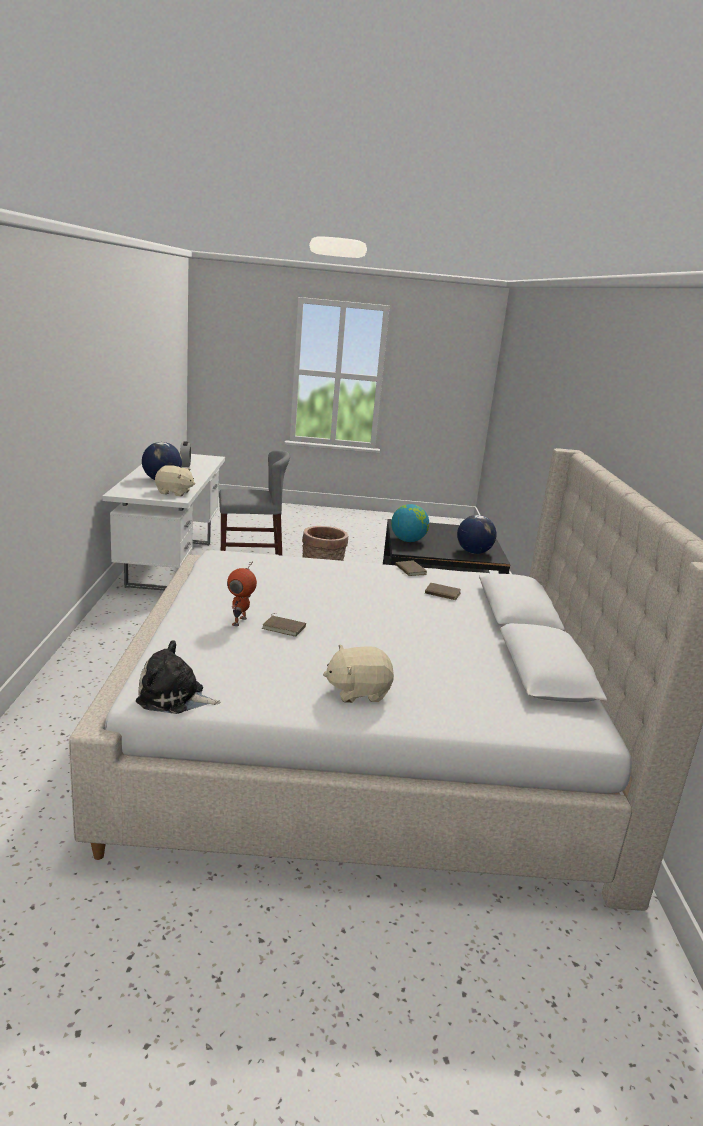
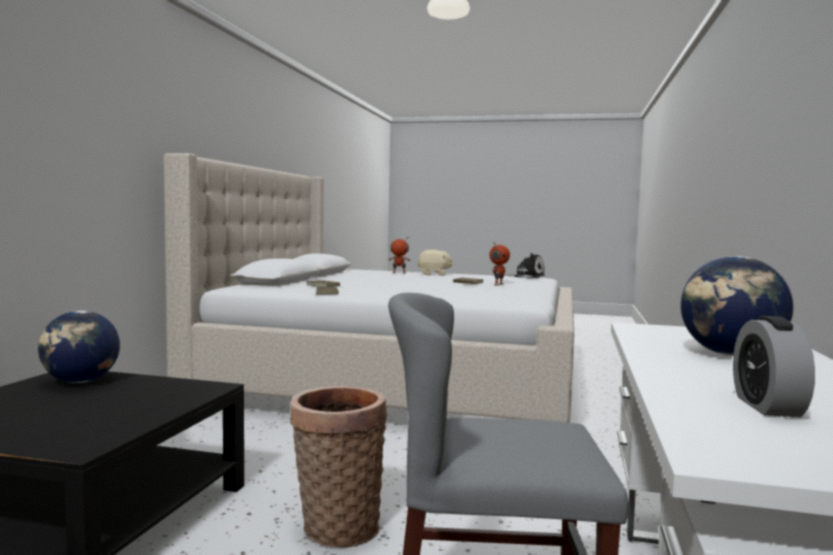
camera: 165 degrees left, 15 degrees down
beige plush toy [155,465,195,496] -> none
globe [391,504,429,542] -> none
none -> toy robot [389,237,410,274]

